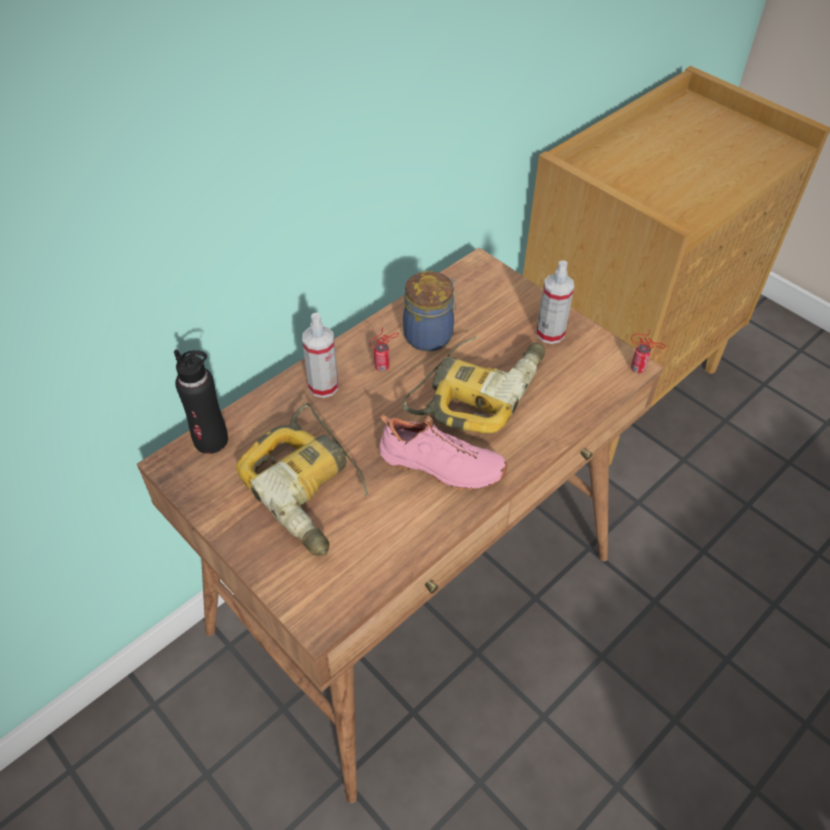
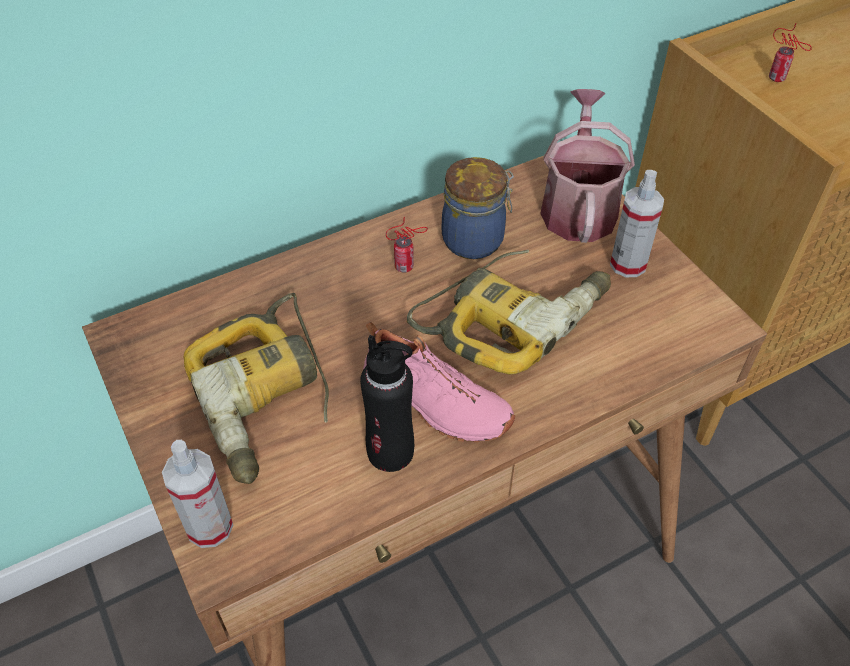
camera: 15 degrees right, 0 degrees up
black bottle [174,350,228,454] -> black bottle moved to [360,335,414,472]
spray bottle [302,313,338,398] -> spray bottle moved to [162,440,233,548]
can [631,329,666,373] -> can moved to [769,24,812,82]
none -> watering can [540,89,635,243]

